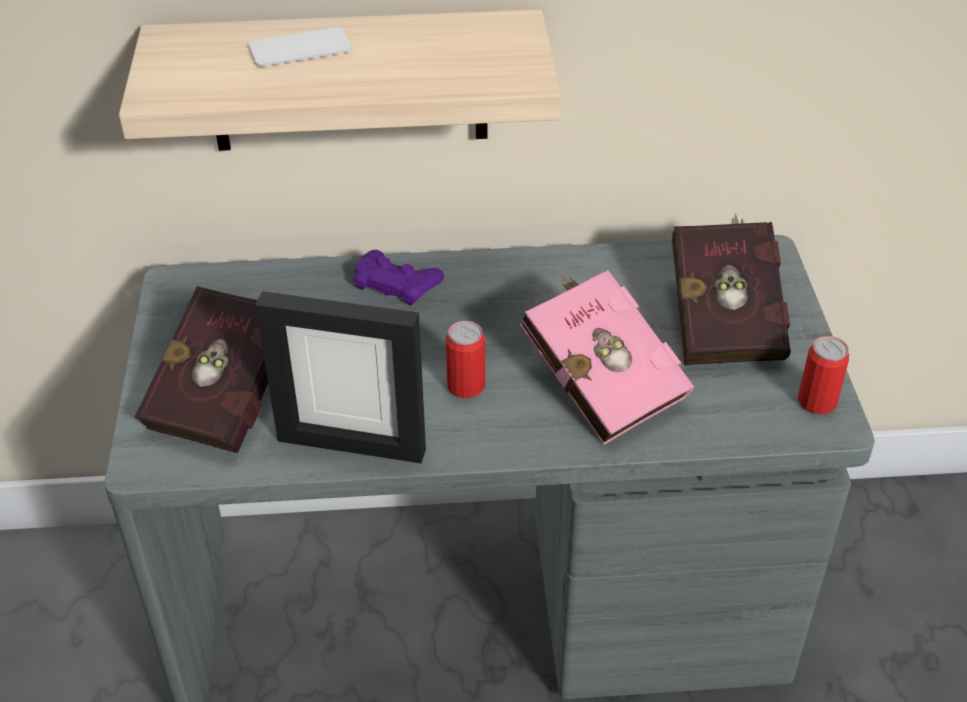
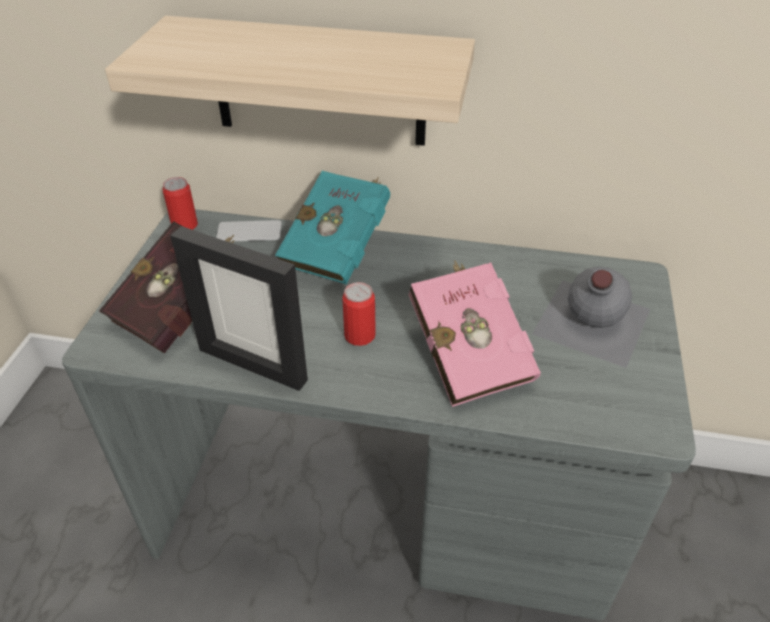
camera: 15 degrees right, 0 degrees up
phone [248,27,352,67] -> phone moved to [216,220,282,242]
purple game controller [353,250,444,305] -> turquoise book [275,171,390,284]
red book [672,214,791,365] -> grey bottle [532,266,650,368]
can [798,336,849,414] -> can moved to [162,177,198,230]

